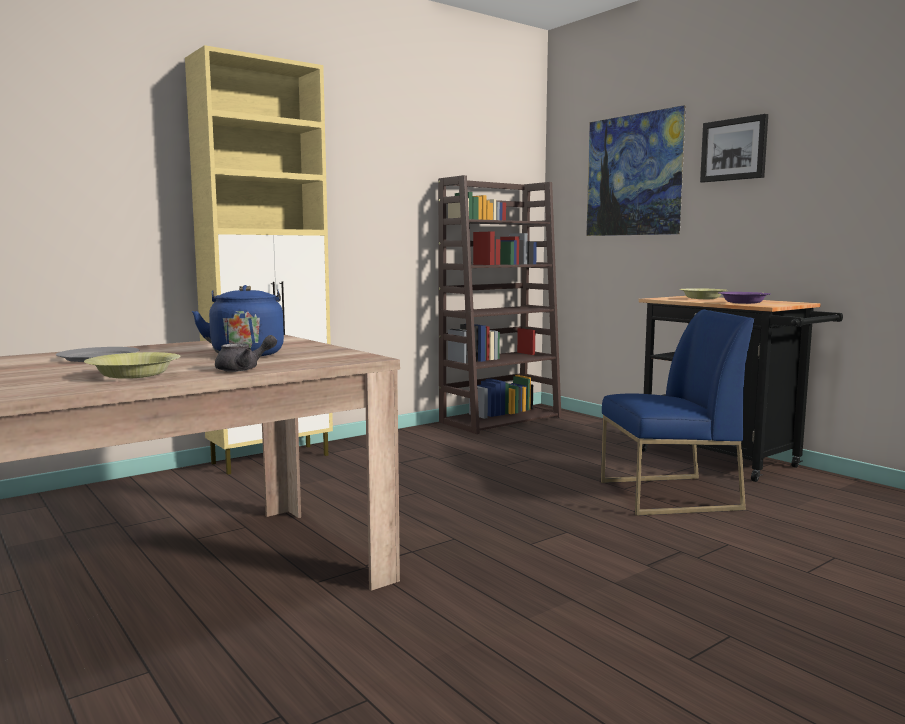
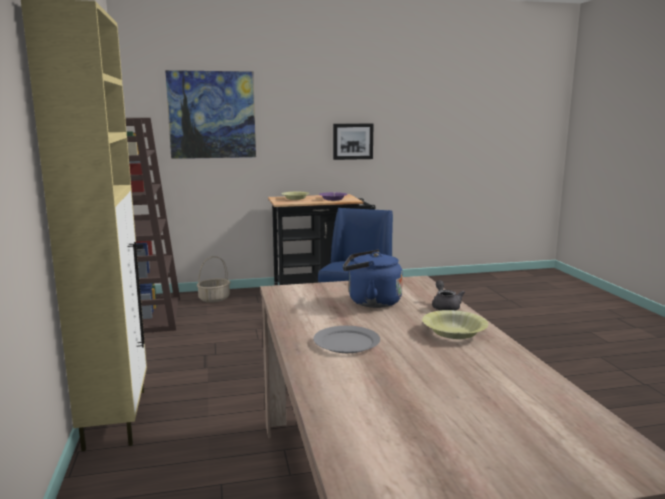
camera: 65 degrees left, 5 degrees up
picture [700,114,768,183] -> picture moved to [333,123,373,160]
none -> basket [197,256,230,303]

